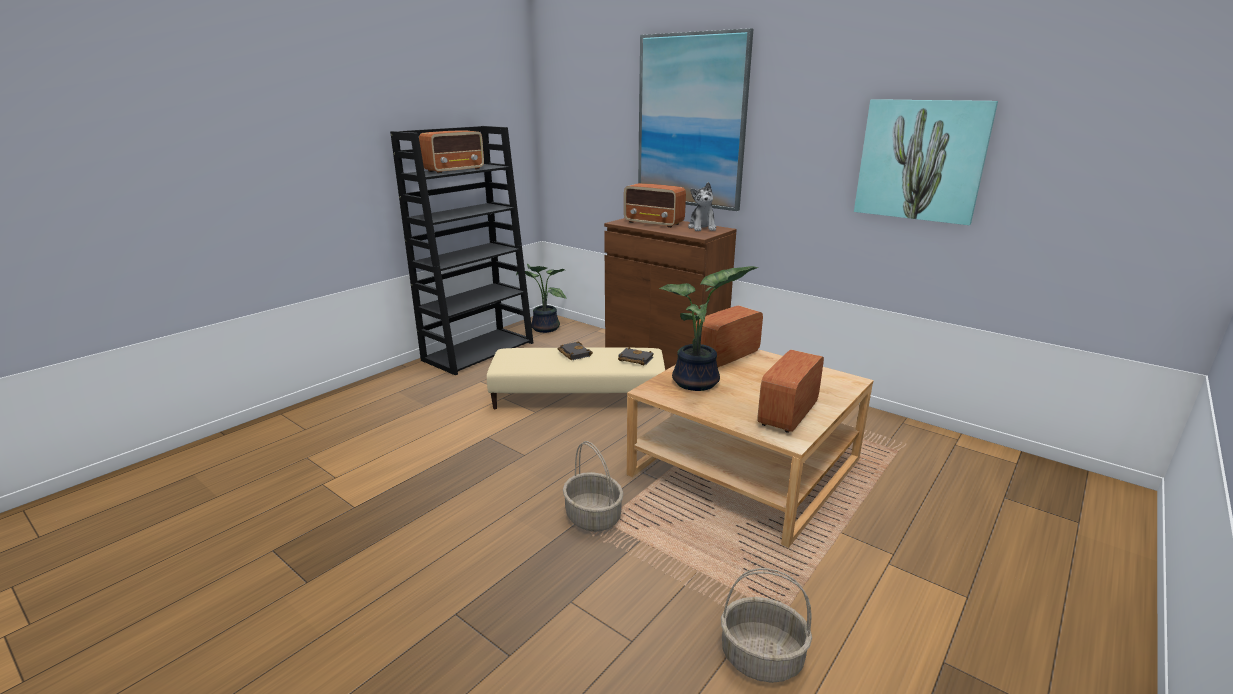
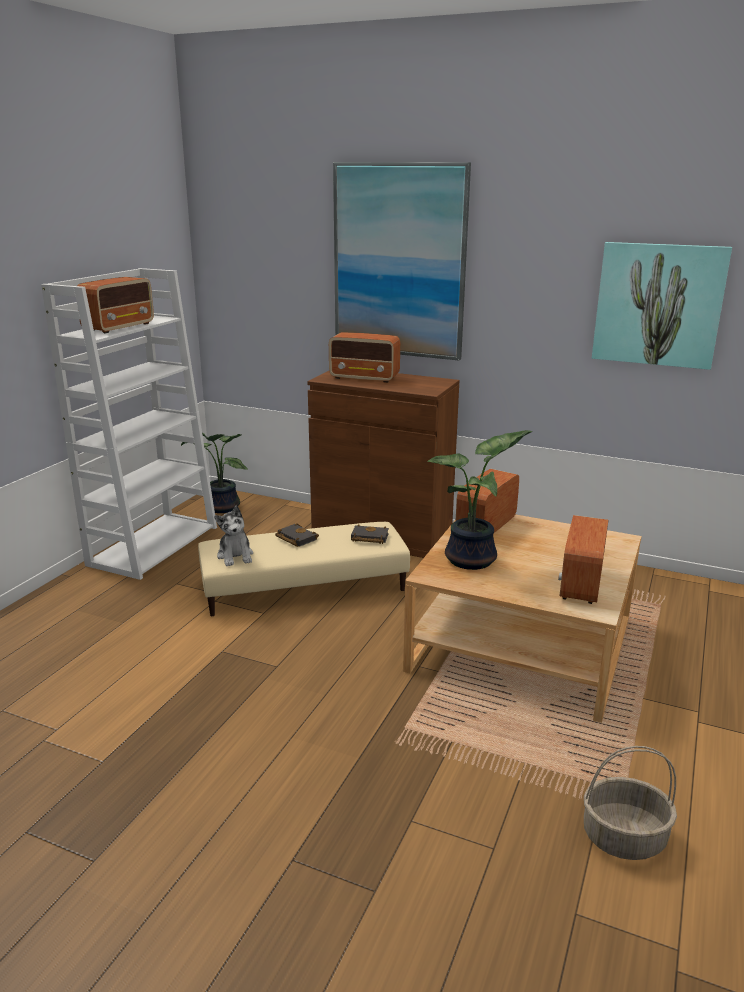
camera: 15 degrees left, 0 degrees up
black bookcase [390,126,533,375] -> white bookcase [41,268,217,580]
basket [563,441,623,532] -> none
plush toy [688,182,716,231] -> plush toy moved to [215,505,253,566]

